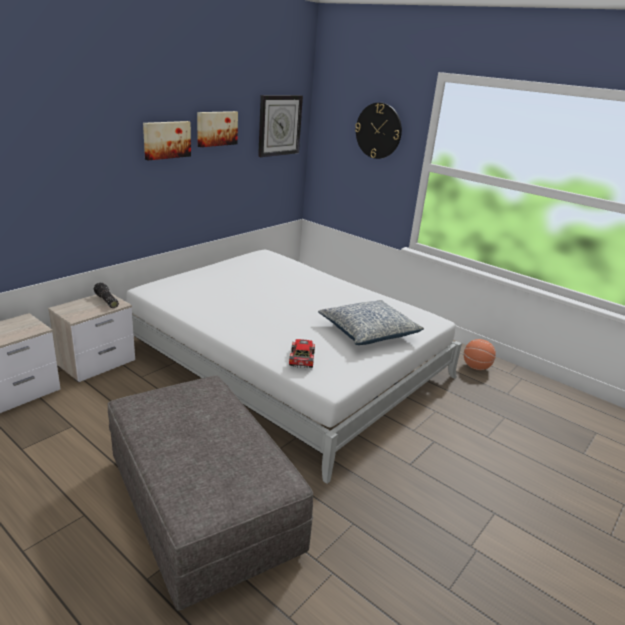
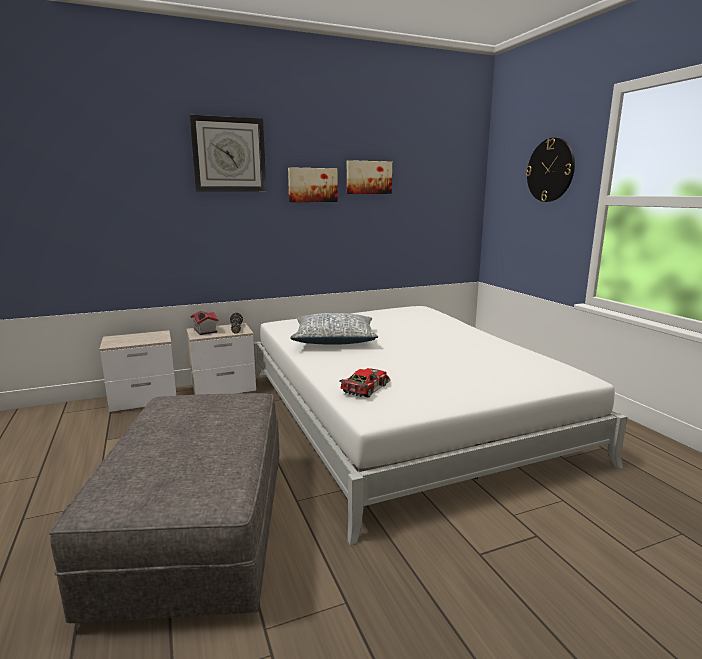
camera: 30 degrees right, 10 degrees down
wall clock [258,95,303,157] -> wall clock moved to [189,115,266,191]
pillow [318,300,424,345] -> pillow moved to [290,313,378,345]
basketball [464,339,496,370] -> none
none -> toy house [191,311,219,335]

